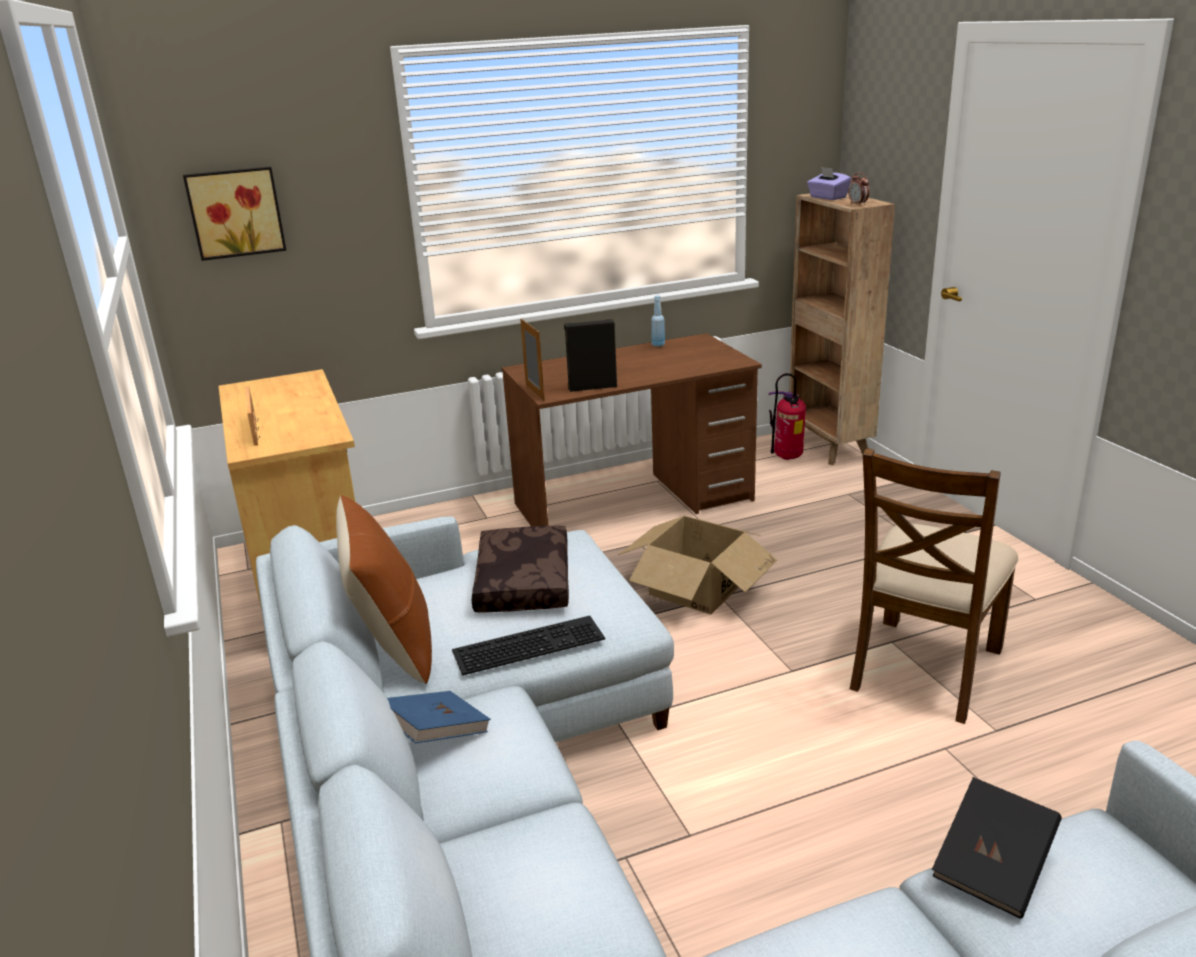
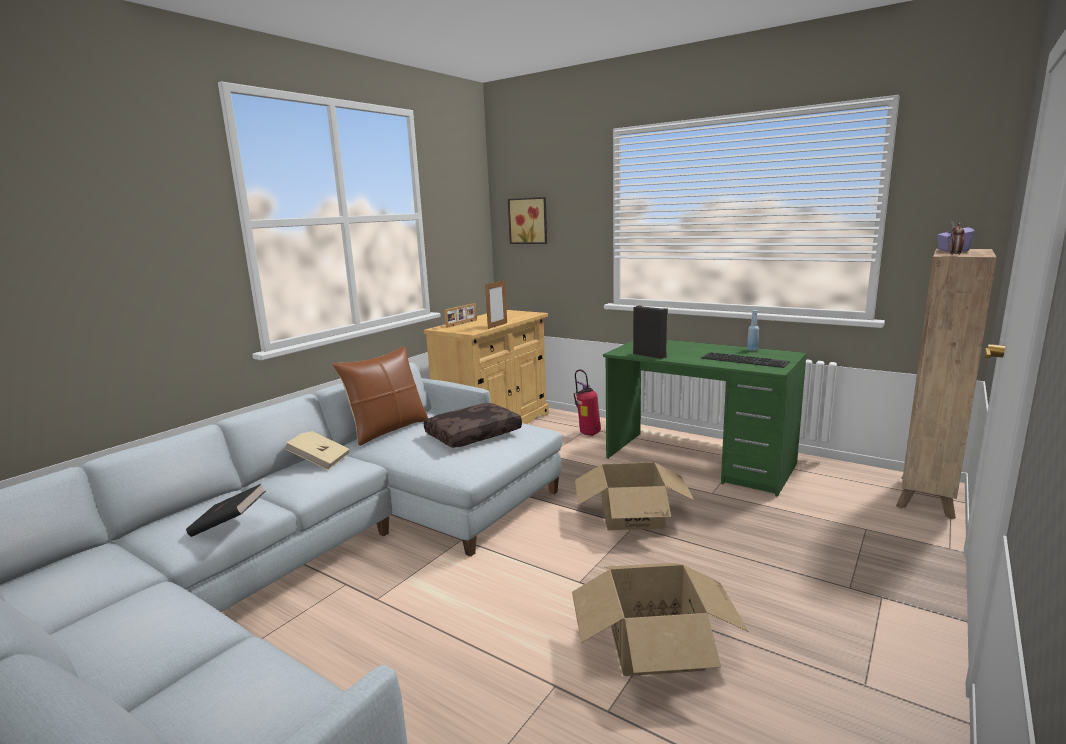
camera: 55 degrees right, 10 degrees down
blue book [387,691,491,743] -> beige book [285,431,350,470]
keyboard [452,616,605,676] -> keyboard moved to [701,352,790,368]
brown desk [501,333,762,526] -> green desk [603,340,807,496]
picture frame [520,319,545,401] -> picture frame moved to [485,279,507,329]
fire extinguisher [768,373,806,460] -> fire extinguisher moved to [574,369,601,436]
brown chair [850,448,1018,724] -> cardboard box [572,563,749,676]
black book [932,777,1062,918] -> black book moved to [186,484,266,537]

